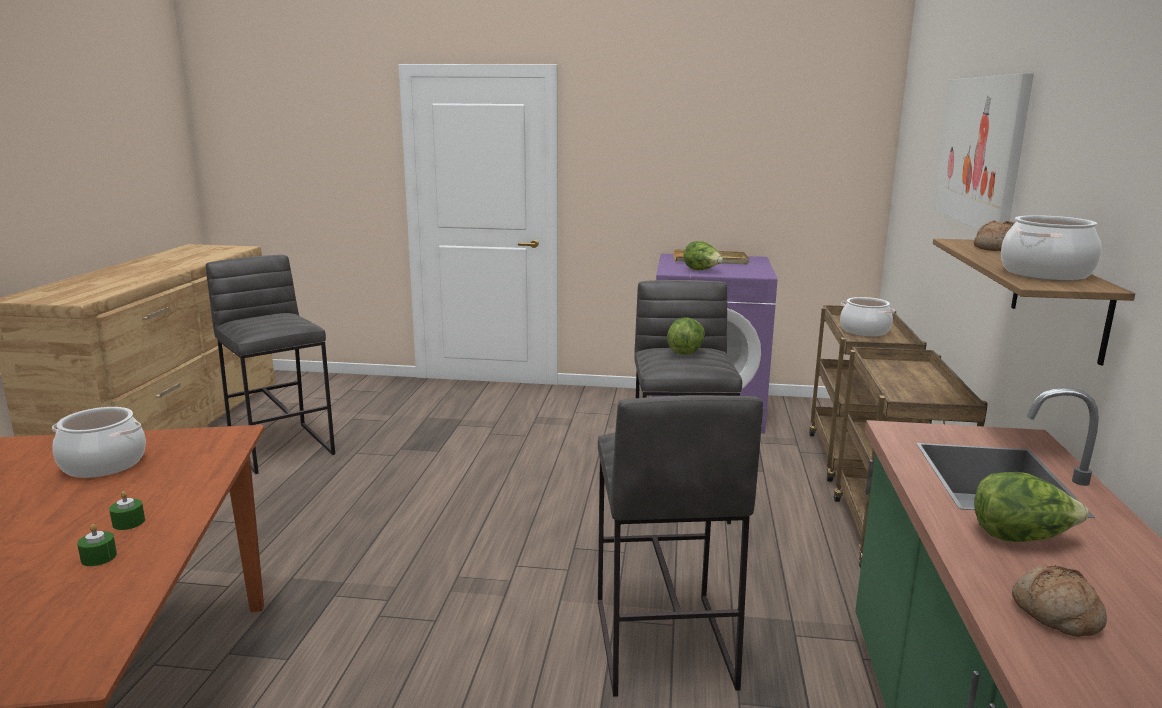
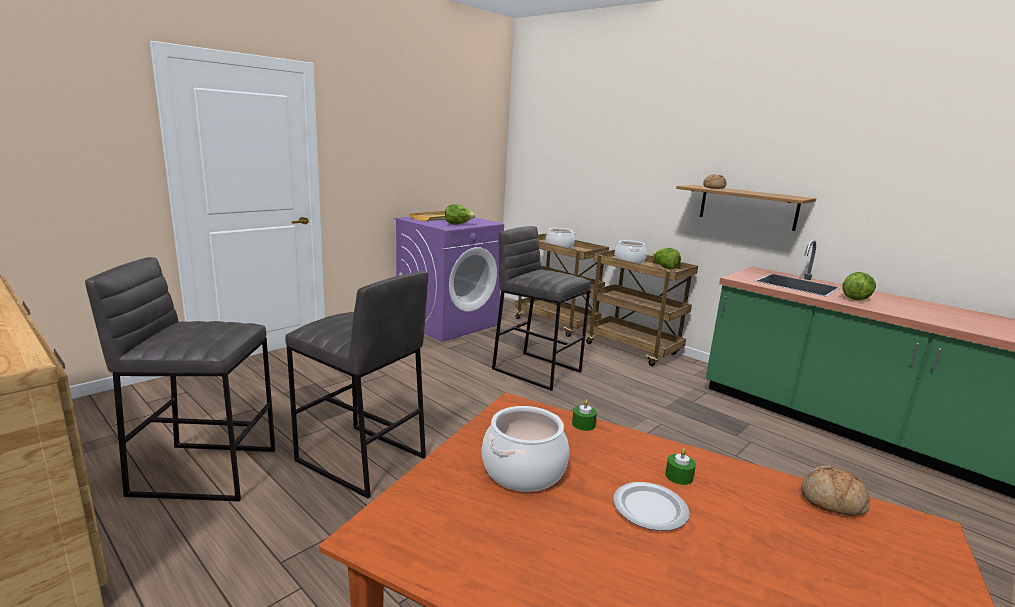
camera: 55 degrees left, 0 degrees up
green candle [77,524,117,566] -> green candle moved to [572,400,597,431]
grey stool [598,395,763,697] -> grey stool moved to [285,271,428,499]
lettuce [667,317,705,355] -> lettuce moved to [653,248,681,269]
picture [931,73,1034,230] -> none
cooking pot [1001,215,1102,281] -> cooking pot moved to [615,240,647,264]
bread [1012,565,1107,637] -> bread moved to [801,465,870,516]
none -> plate [613,482,690,531]

